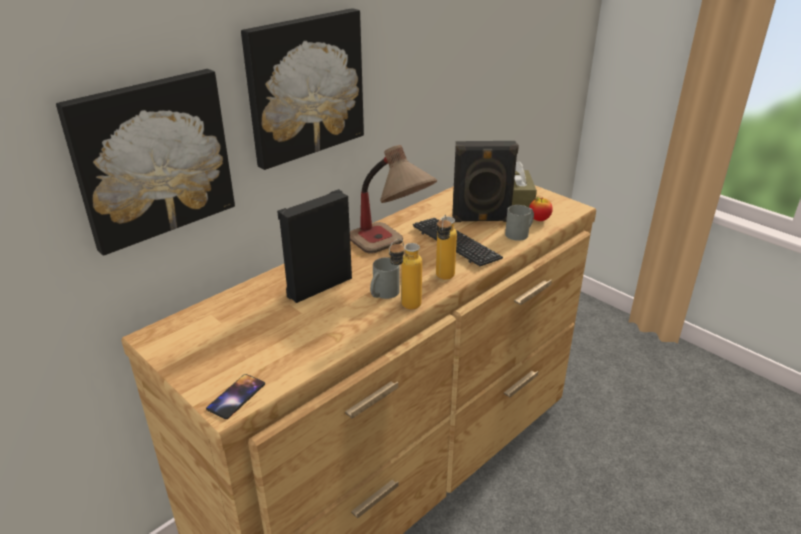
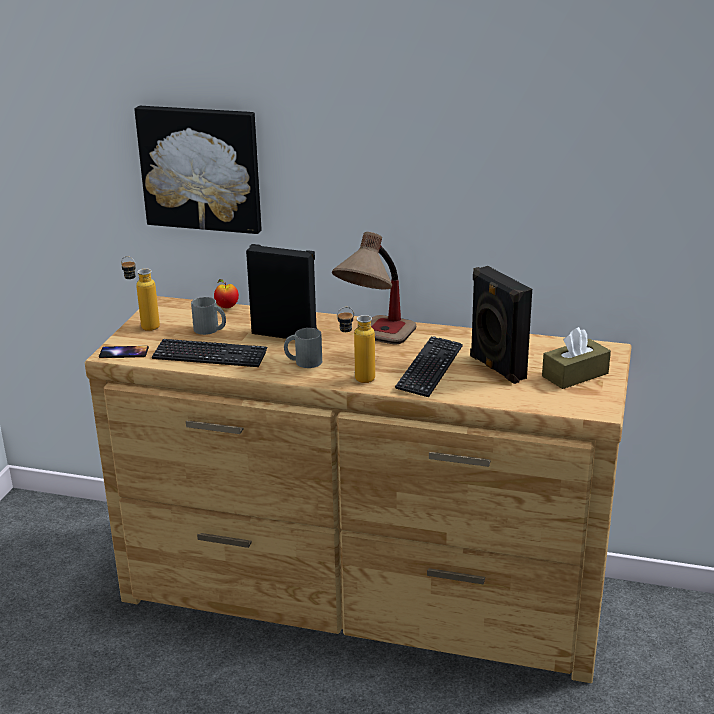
camera: 60 degrees right, 5 degrees down
picture [241,8,364,170] -> none
bottle [389,239,422,310] -> bottle moved to [121,256,160,331]
grey mug [505,205,534,241] -> grey mug moved to [191,297,226,335]
apple [529,196,553,221] -> apple moved to [214,279,239,308]
none -> keyboard [152,339,267,367]

